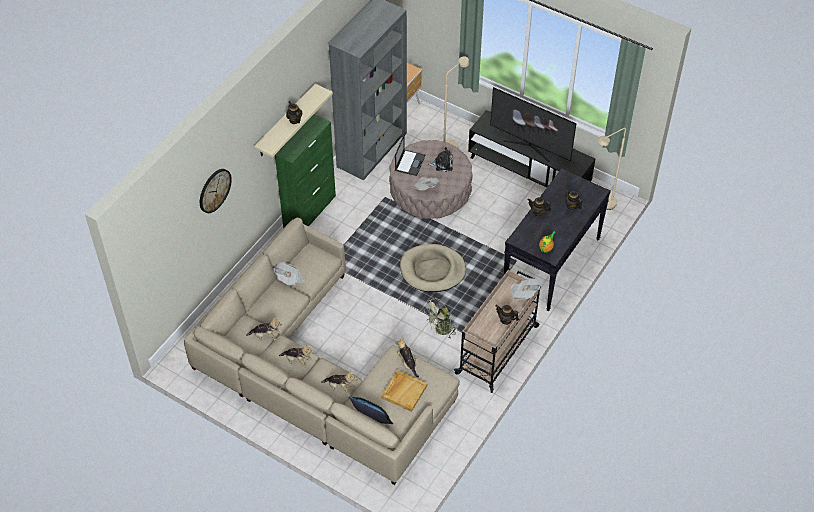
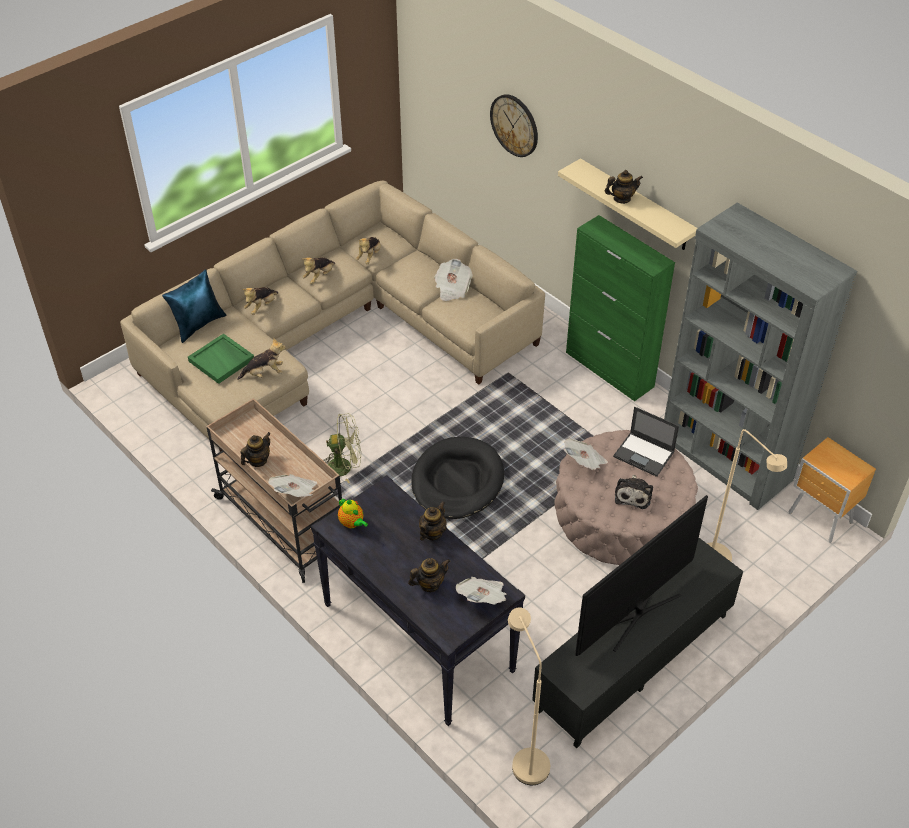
camera: 105 degrees right, 5 degrees down
beige tray [381,370,427,412] -> green tray [188,333,254,384]
beige dog bed [400,244,466,292] -> black dog bed [411,437,504,519]
green fan [425,298,457,338] -> green fan turned 105 degrees clockwise [323,413,361,483]
none -> newspaper [455,577,506,604]

